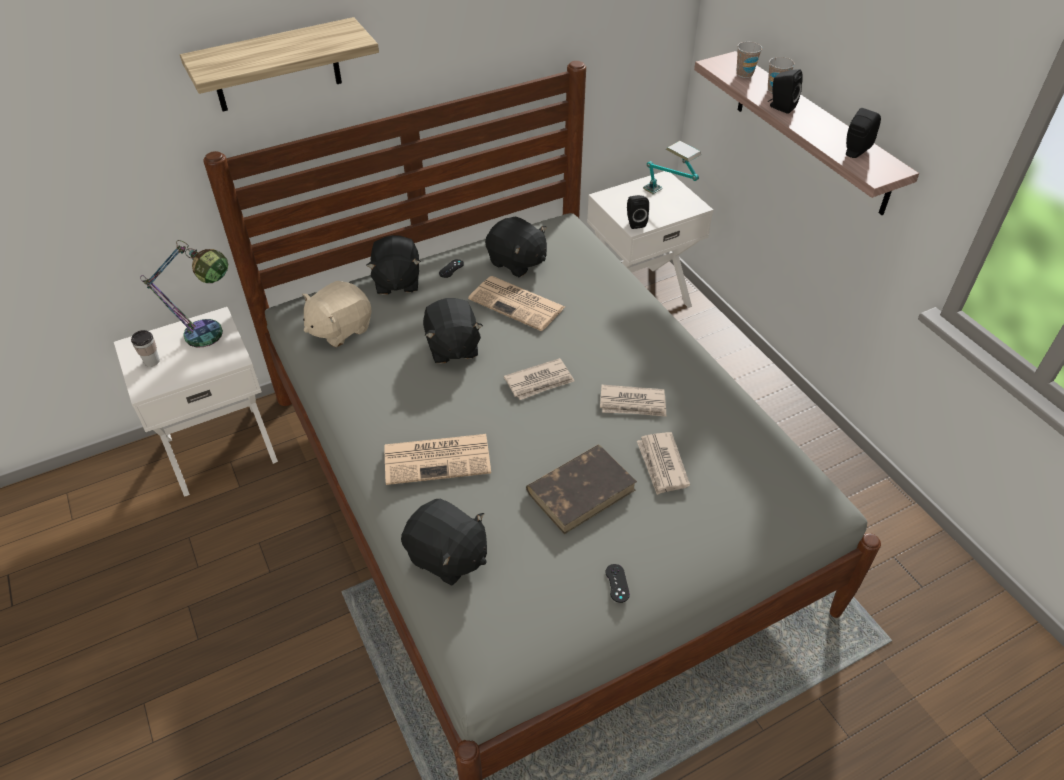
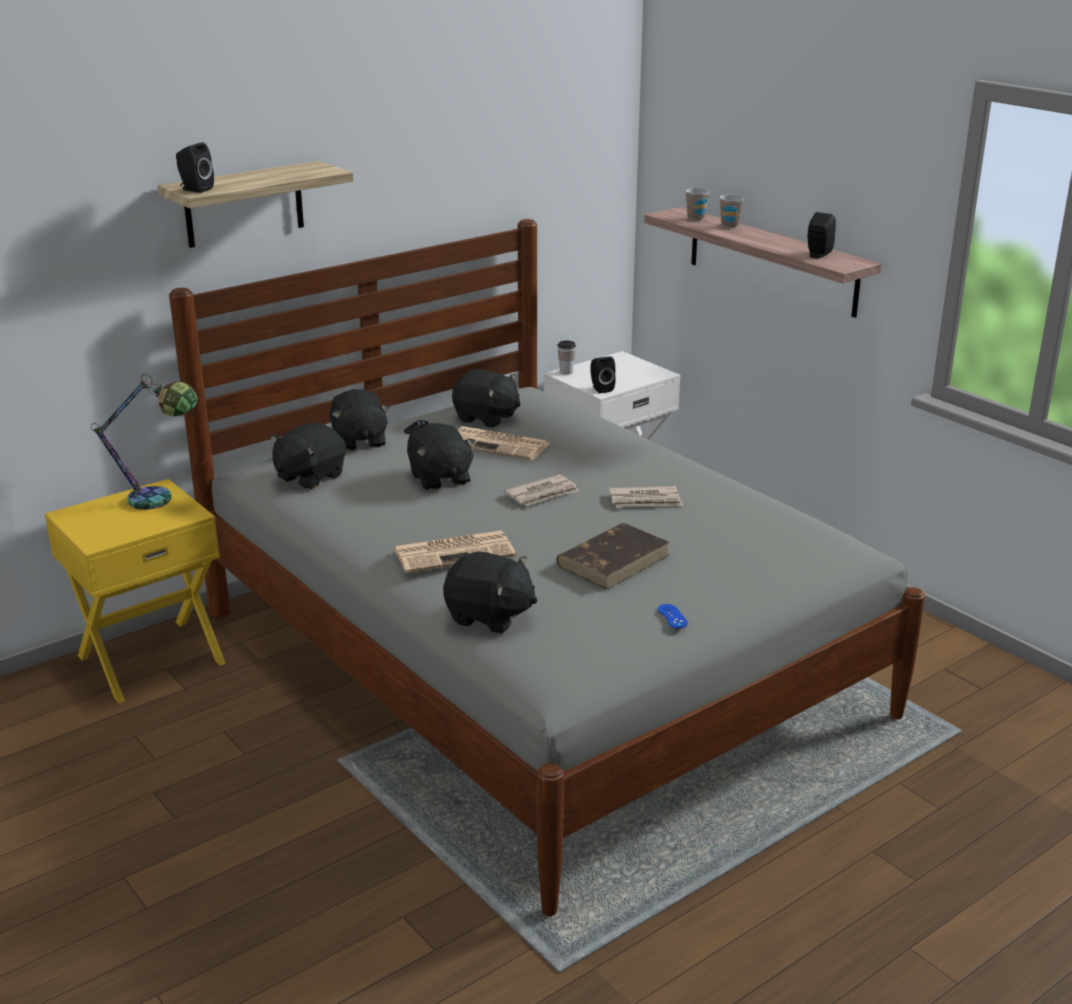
camera: 10 degrees left, 20 degrees down
white nightstand [114,307,278,497] -> yellow nightstand [45,479,226,703]
cup [131,330,160,367] -> cup moved to [558,341,576,375]
beige plush toy [302,281,372,348] -> black plush toy [270,423,346,490]
black game controller [605,564,630,603] -> blue game controller [658,604,688,628]
newspaper [637,432,690,495] -> none
table lamp [643,141,701,194] -> none
black speaker [768,69,803,114] -> black speaker moved to [176,142,214,193]

